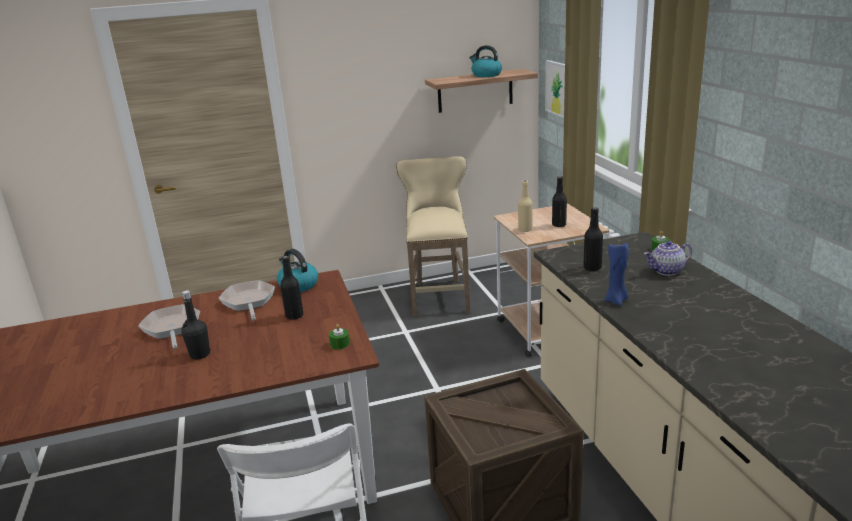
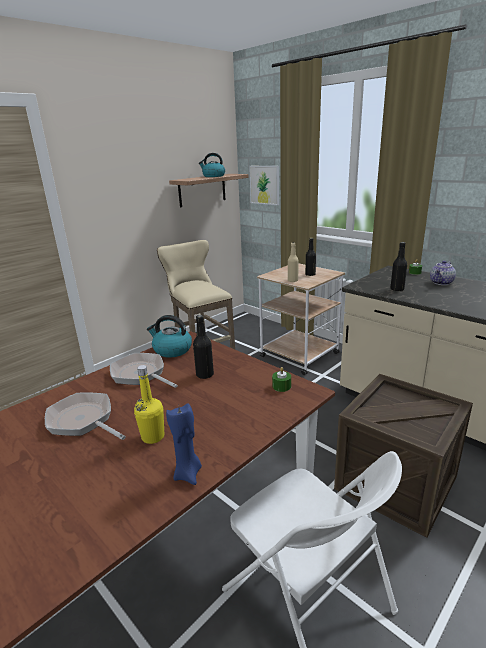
camera: 30 degrees left, 0 degrees up
black bottle [182,290,210,359] -> yellow bottle [134,365,164,444]
blue candle [604,243,629,306] -> blue candle moved to [166,403,202,485]

